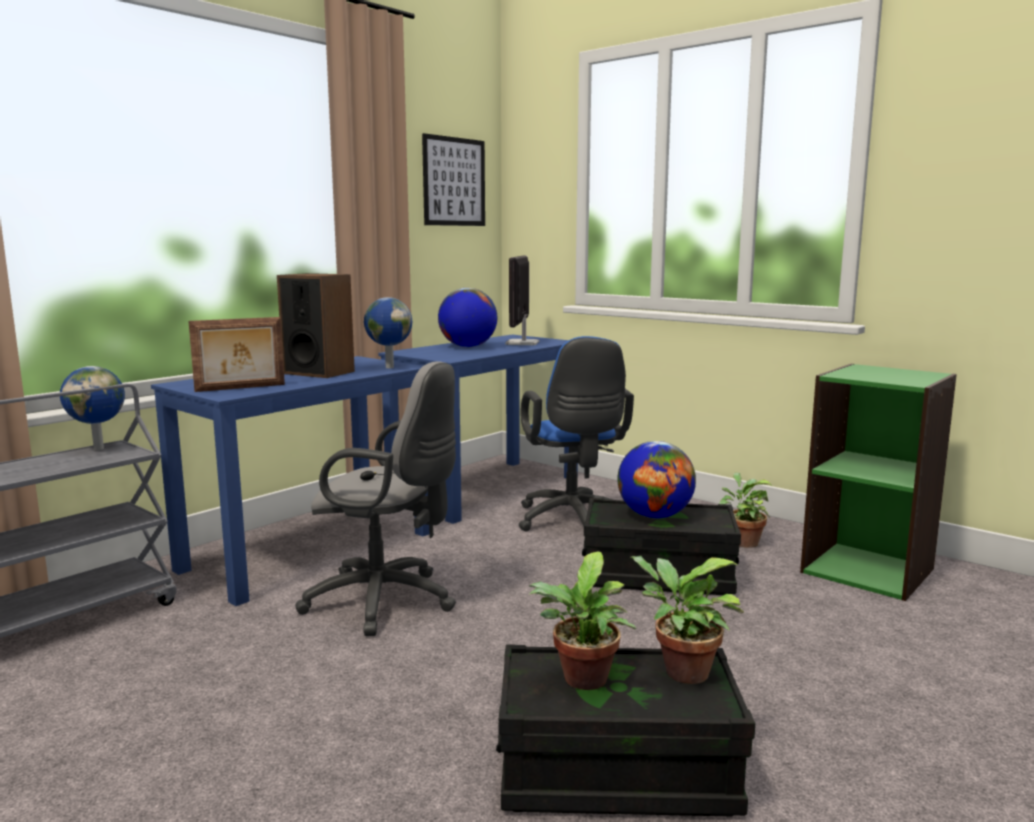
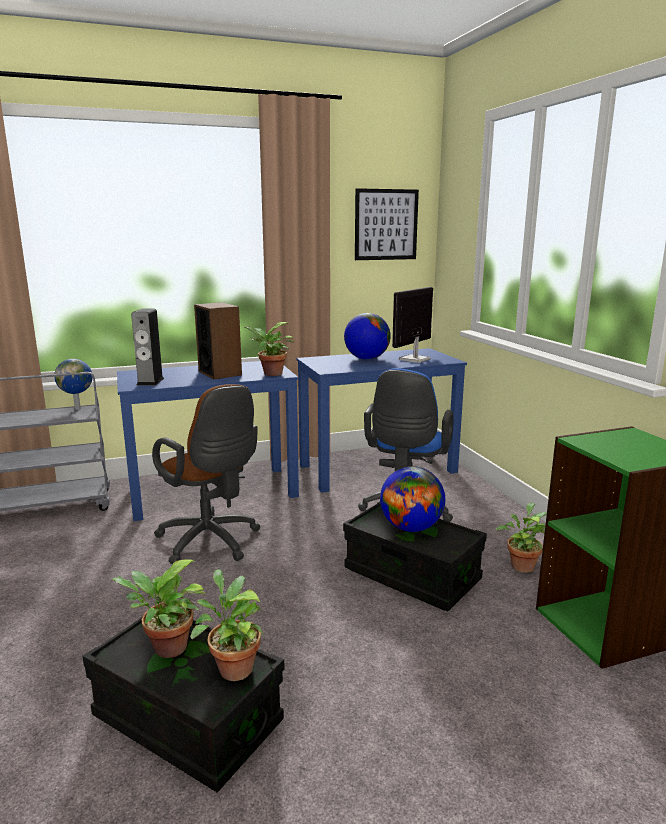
camera: 30 degrees right, 5 degrees up
picture frame [188,317,285,392] -> speaker [131,308,164,386]
grey office chair [295,361,456,636] -> brown office chair [152,384,260,564]
globe [364,297,412,368] -> potted plant [244,322,294,376]

